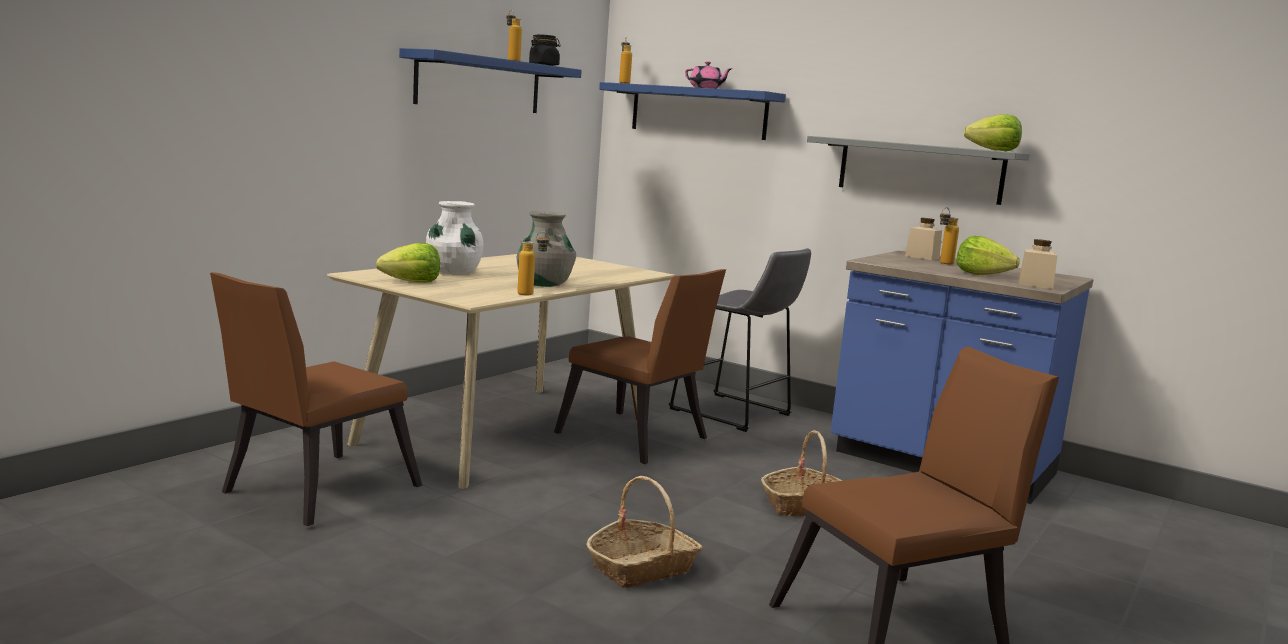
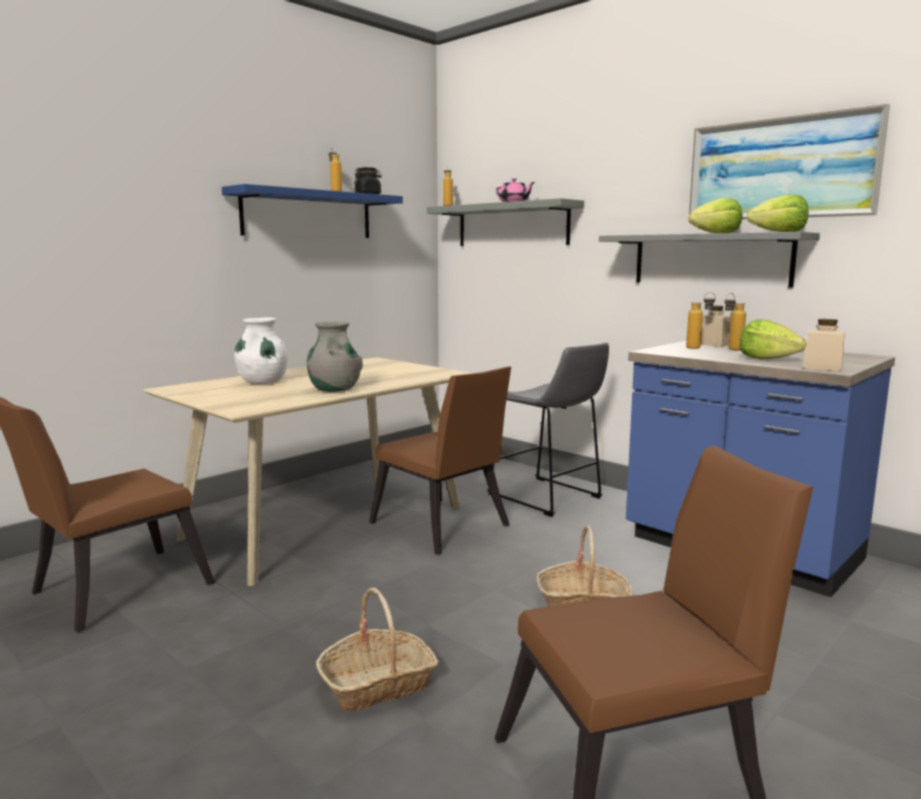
camera: 10 degrees right, 0 degrees up
lettuce [376,243,440,283] -> lettuce moved to [689,198,742,233]
bottle [517,231,550,295] -> bottle moved to [686,292,716,349]
blue shelf [599,82,786,140] -> grey shelf [427,198,584,246]
none -> picture [689,103,890,219]

